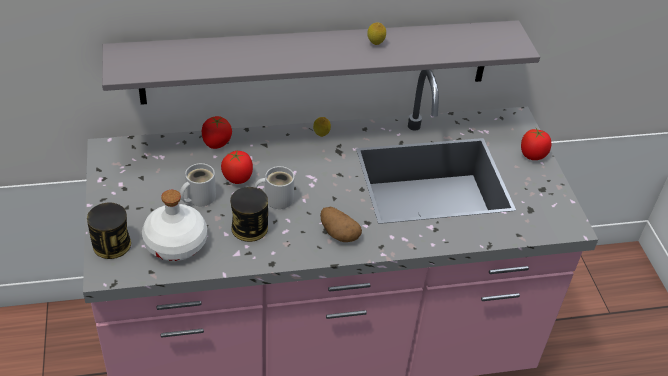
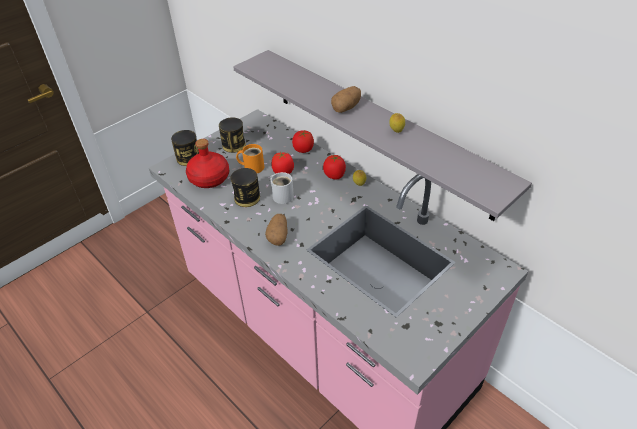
camera: 60 degrees right, 0 degrees up
white bottle [142,190,207,261] -> red bottle [186,139,229,188]
white mug [180,163,216,206] -> orange mug [236,144,264,173]
tomato [521,128,551,160] -> tomato moved to [323,155,346,179]
none -> can [219,117,246,153]
none -> potato [331,86,361,113]

